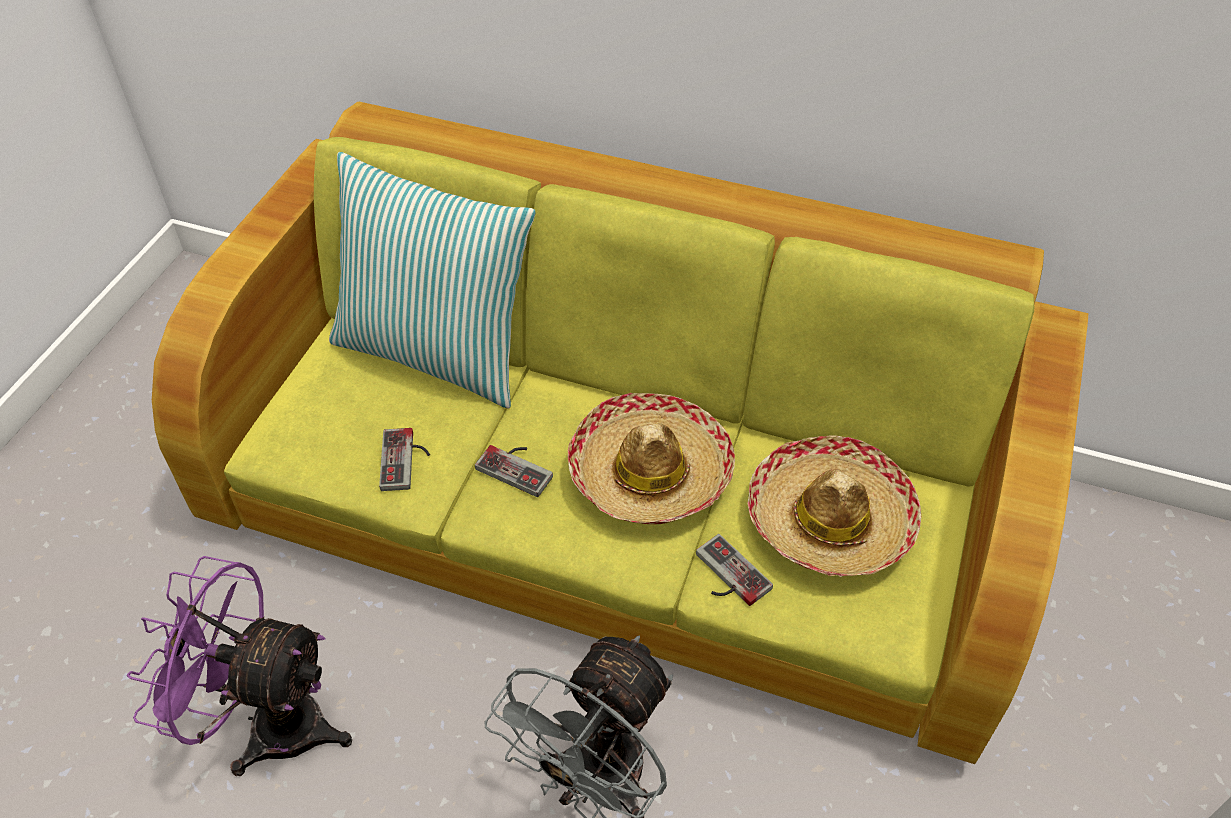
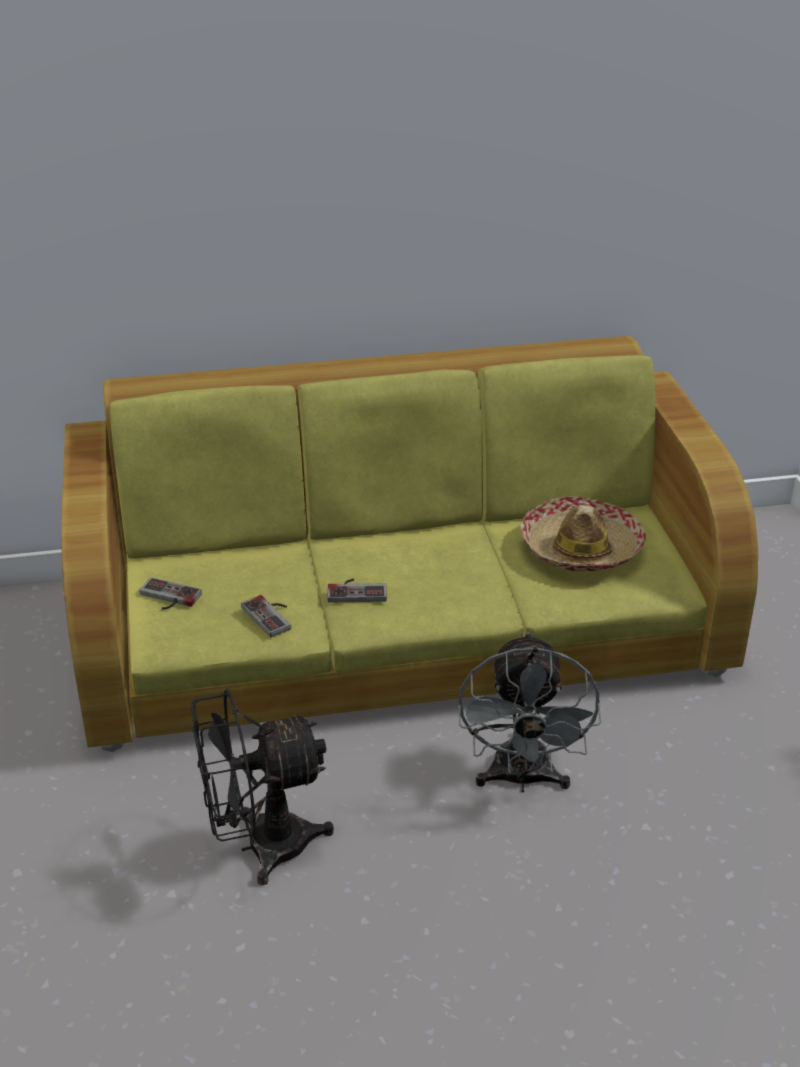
camera: 30 degrees left, 15 degrees down
purple fan [127,556,352,776] -> black fan [191,689,334,886]
pillow [329,152,536,409] -> none
hat [568,393,735,524] -> none
game controller [696,534,773,606] -> game controller moved to [140,577,202,609]

